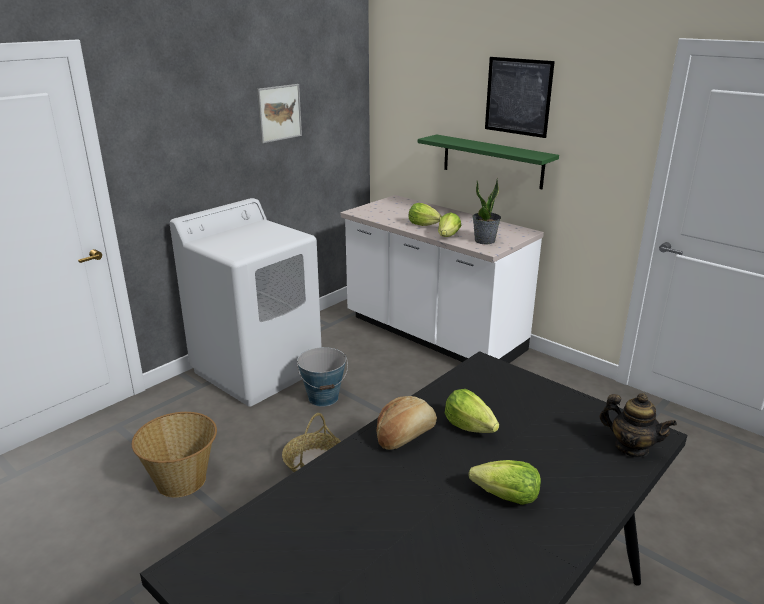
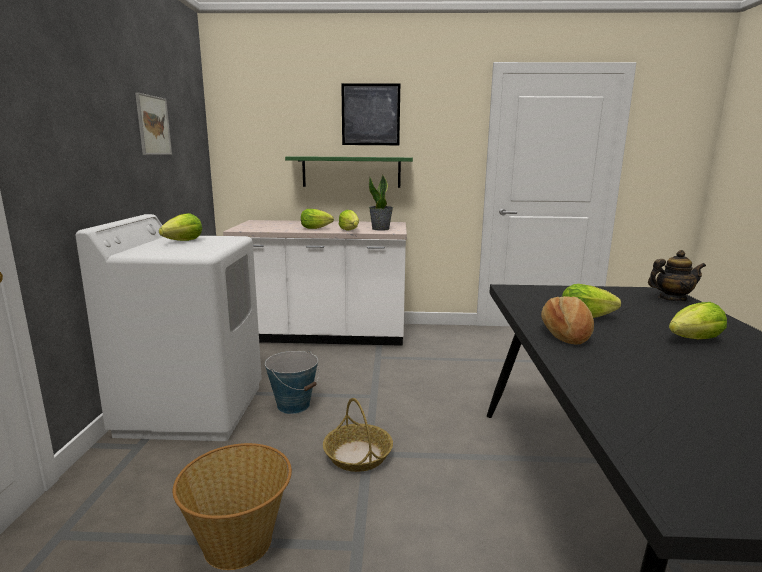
camera: 40 degrees left, 10 degrees down
none -> lettuce [159,213,202,241]

